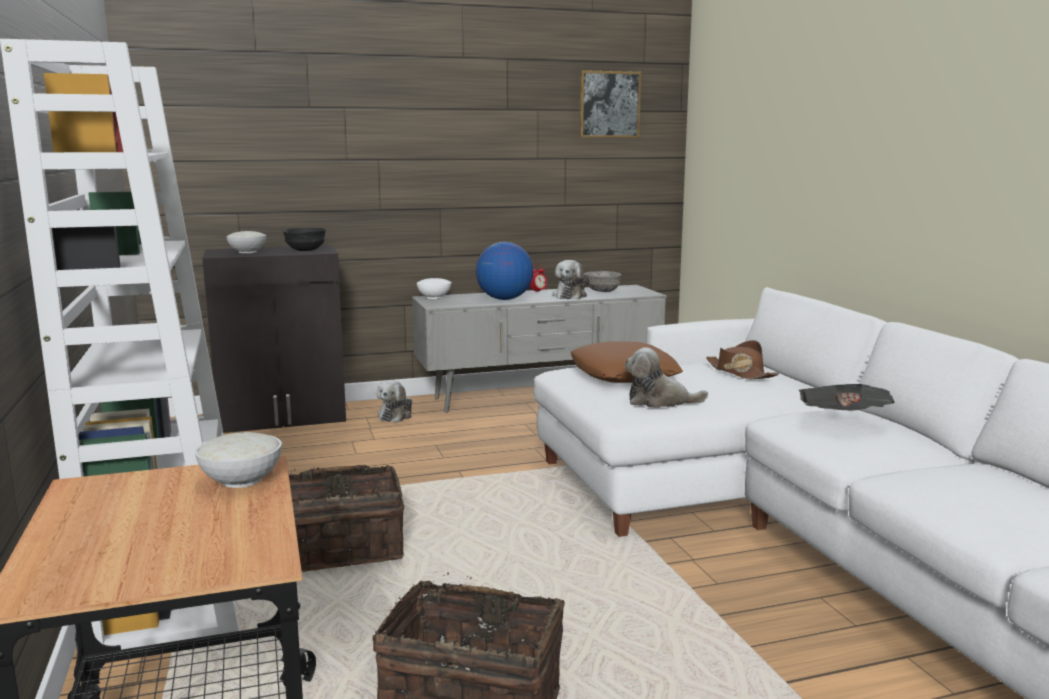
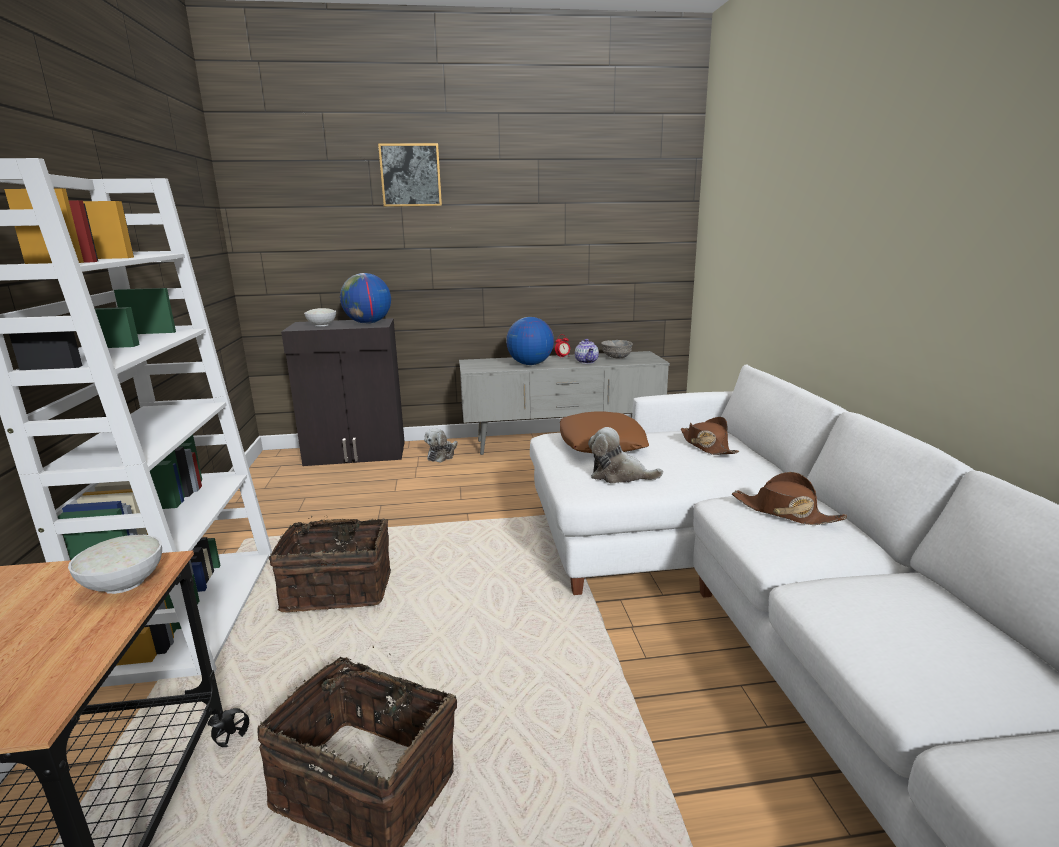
camera: 10 degrees right, 5 degrees up
black bowl [283,228,326,251] -> globe [340,273,391,324]
white bowl [417,278,451,299] -> none
plush toy [552,260,589,300] -> teapot [575,339,599,364]
picture [579,70,642,138] -> picture moved to [378,143,442,207]
newspaper [799,384,895,411] -> brown hat [732,472,847,525]

